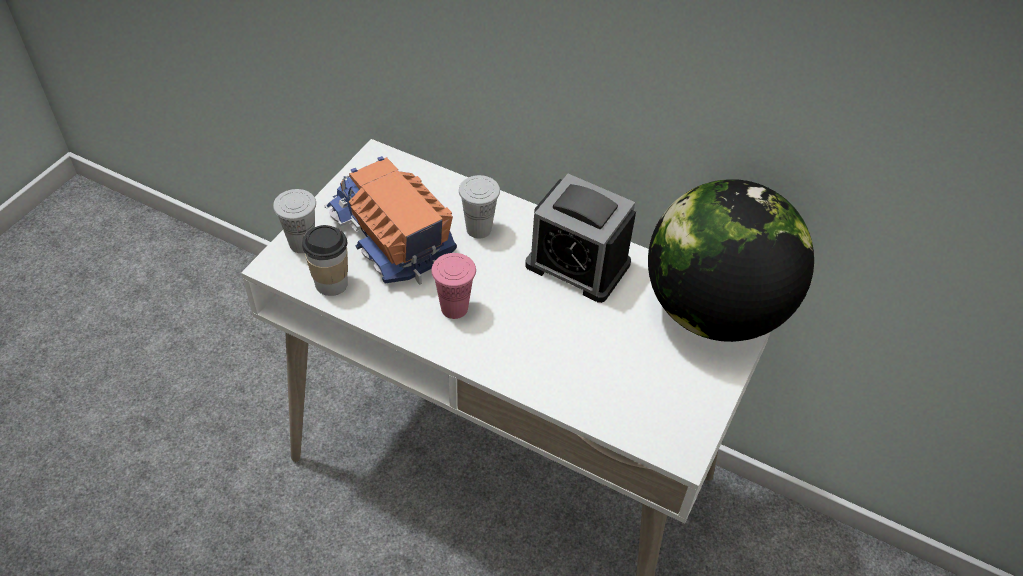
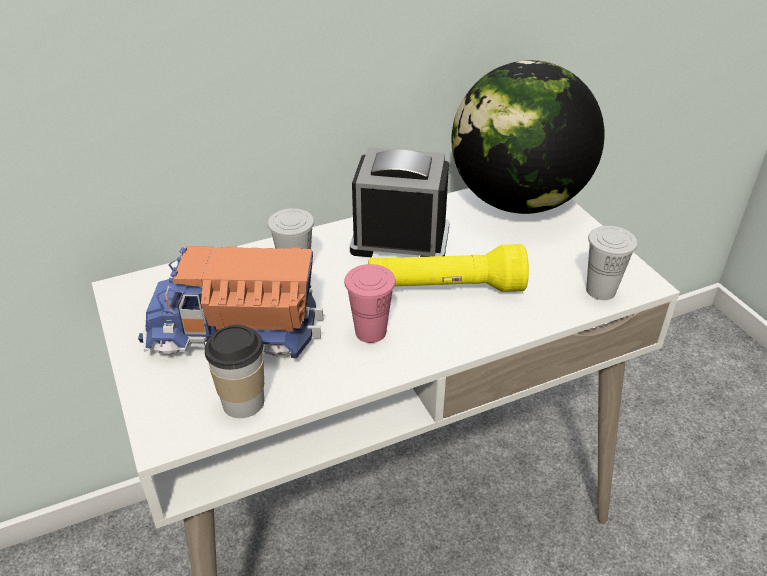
camera: 50 degrees left, 10 degrees down
white cup [273,189,316,253] -> white cup moved to [586,226,638,300]
alarm clock [525,174,636,303] -> alarm clock turned 150 degrees counterclockwise [350,147,449,258]
none -> yellow flashlight [368,244,529,292]

